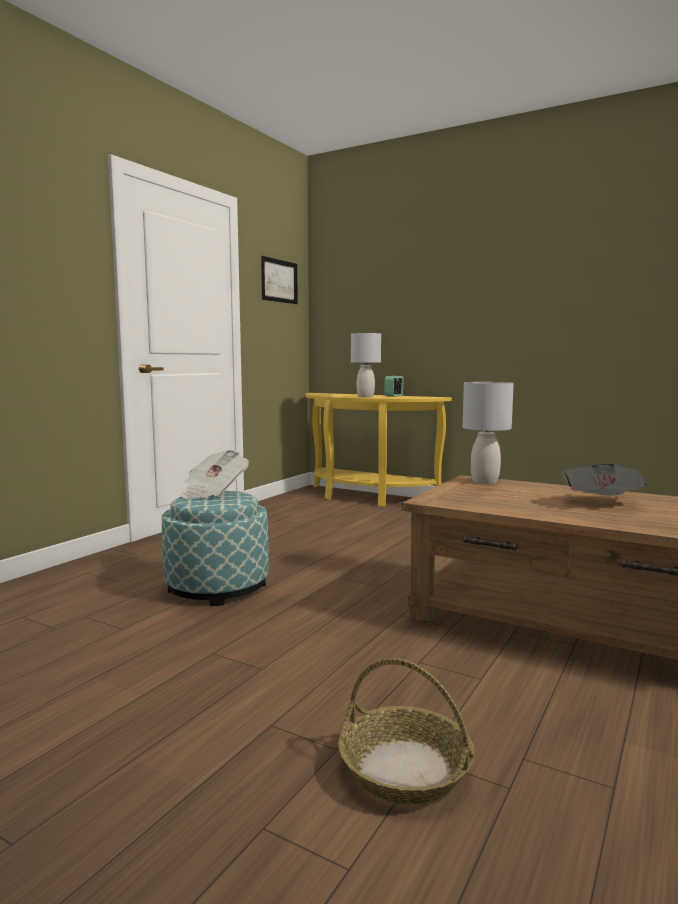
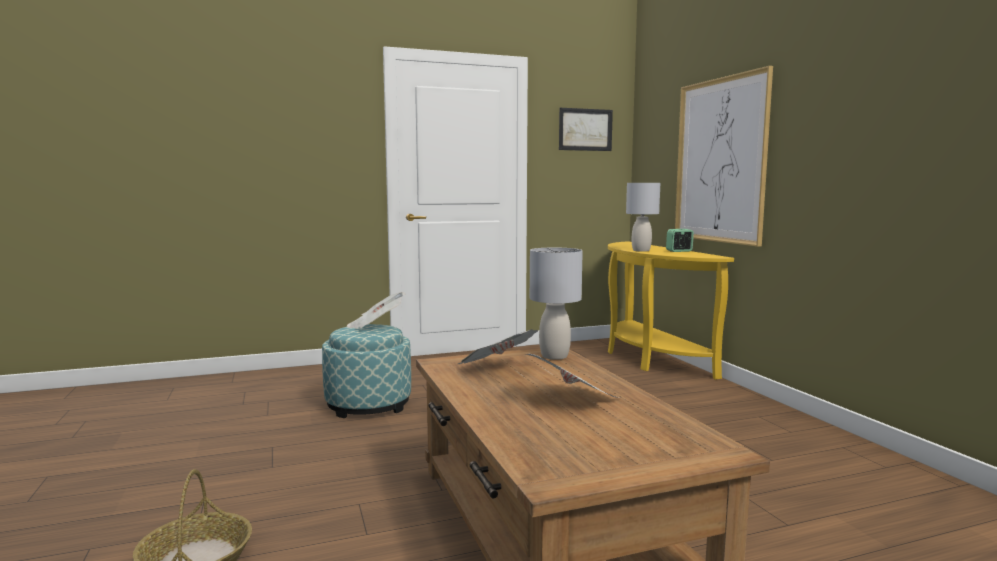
camera: 40 degrees right, 0 degrees up
none -> newspaper [458,329,538,364]
none -> picture [675,66,773,247]

